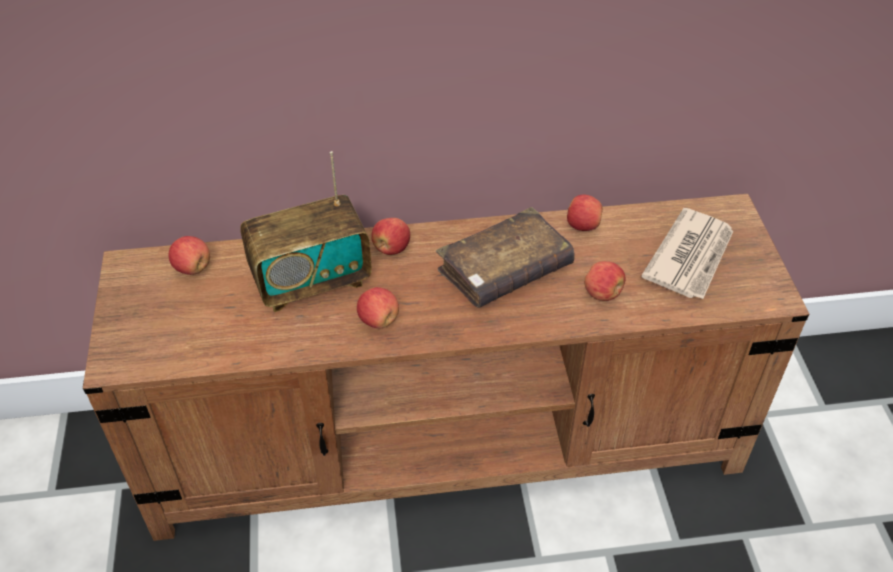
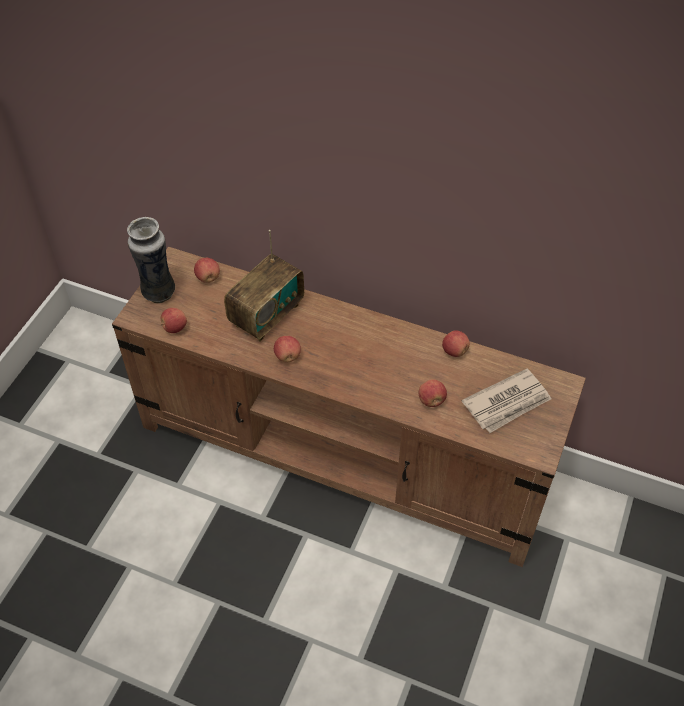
camera: 30 degrees right, 5 degrees up
radio [240,151,372,312] -> radio turned 60 degrees counterclockwise [224,230,304,342]
apple [371,218,410,255] -> apple moved to [161,308,187,333]
brown book [436,207,575,308] -> none
none -> vase [127,217,175,303]

